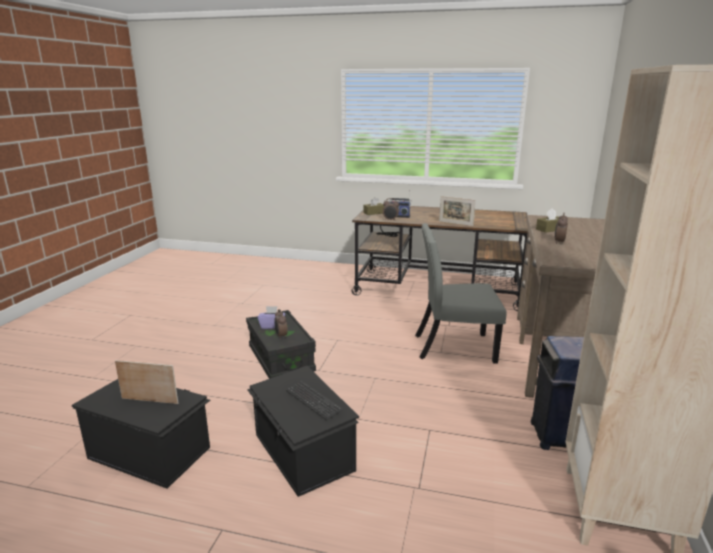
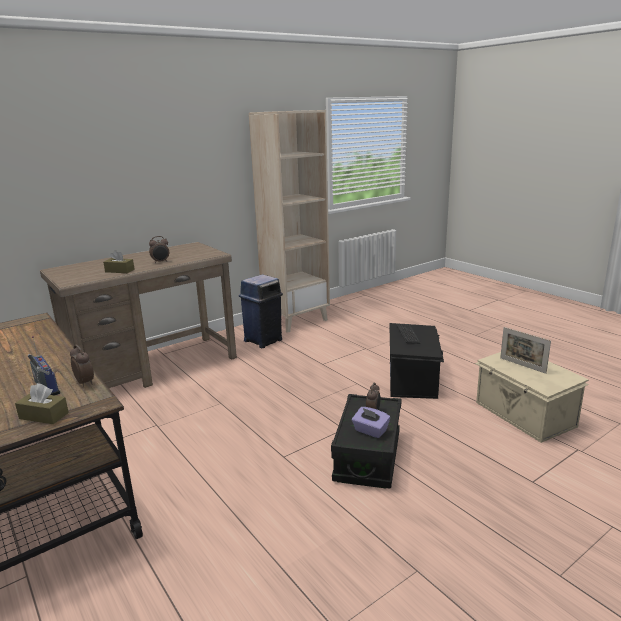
camera: 140 degrees left, 0 degrees up
black storage box [72,379,210,489] -> beige storage box [475,352,589,443]
grey chair [415,223,507,364] -> none
picture frame [439,196,476,226] -> none

